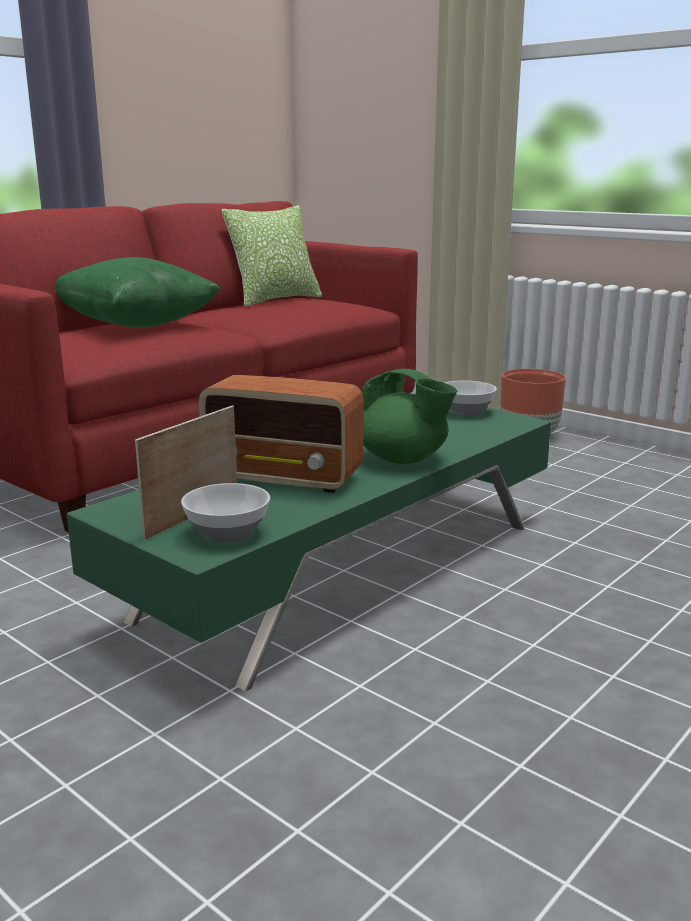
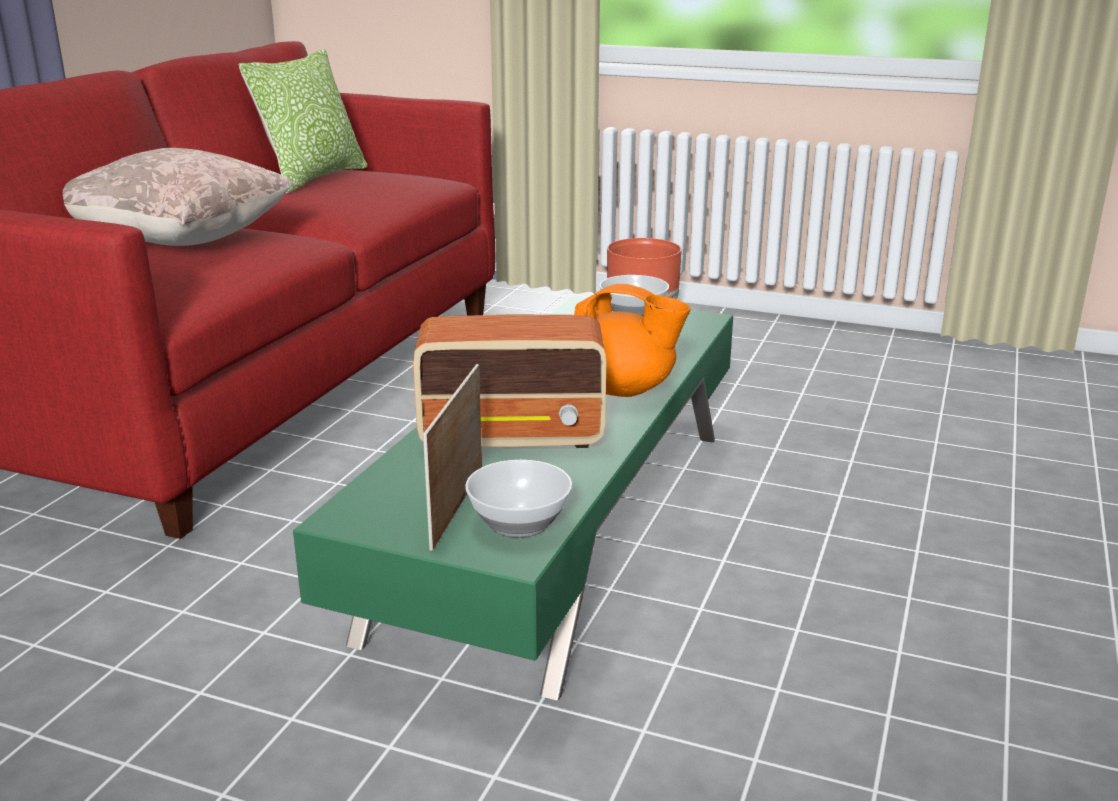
camera: 20 degrees left, 5 degrees up
green pillow [56,257,221,328] -> beige pillow [63,148,294,246]
green teapot [362,369,457,464] -> orange teapot [574,284,691,397]

